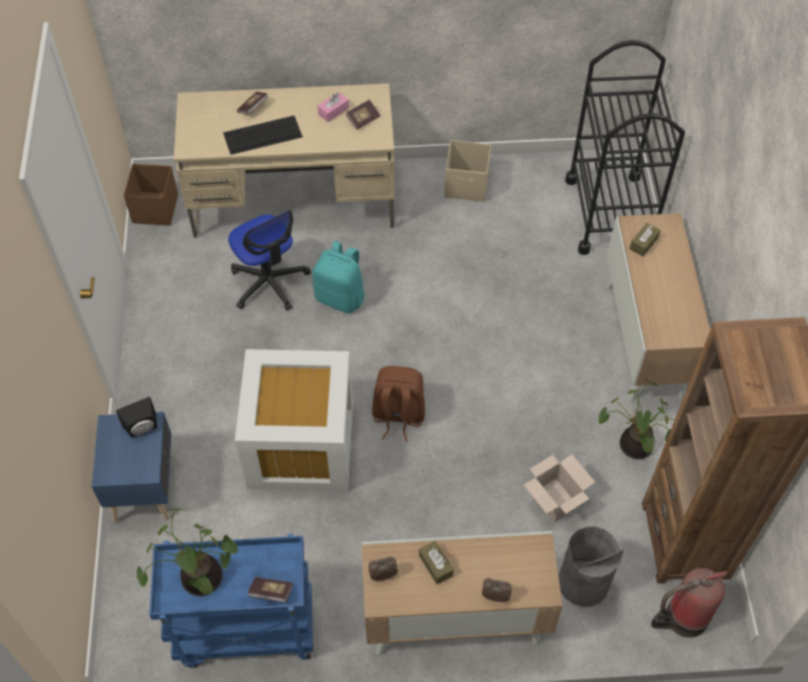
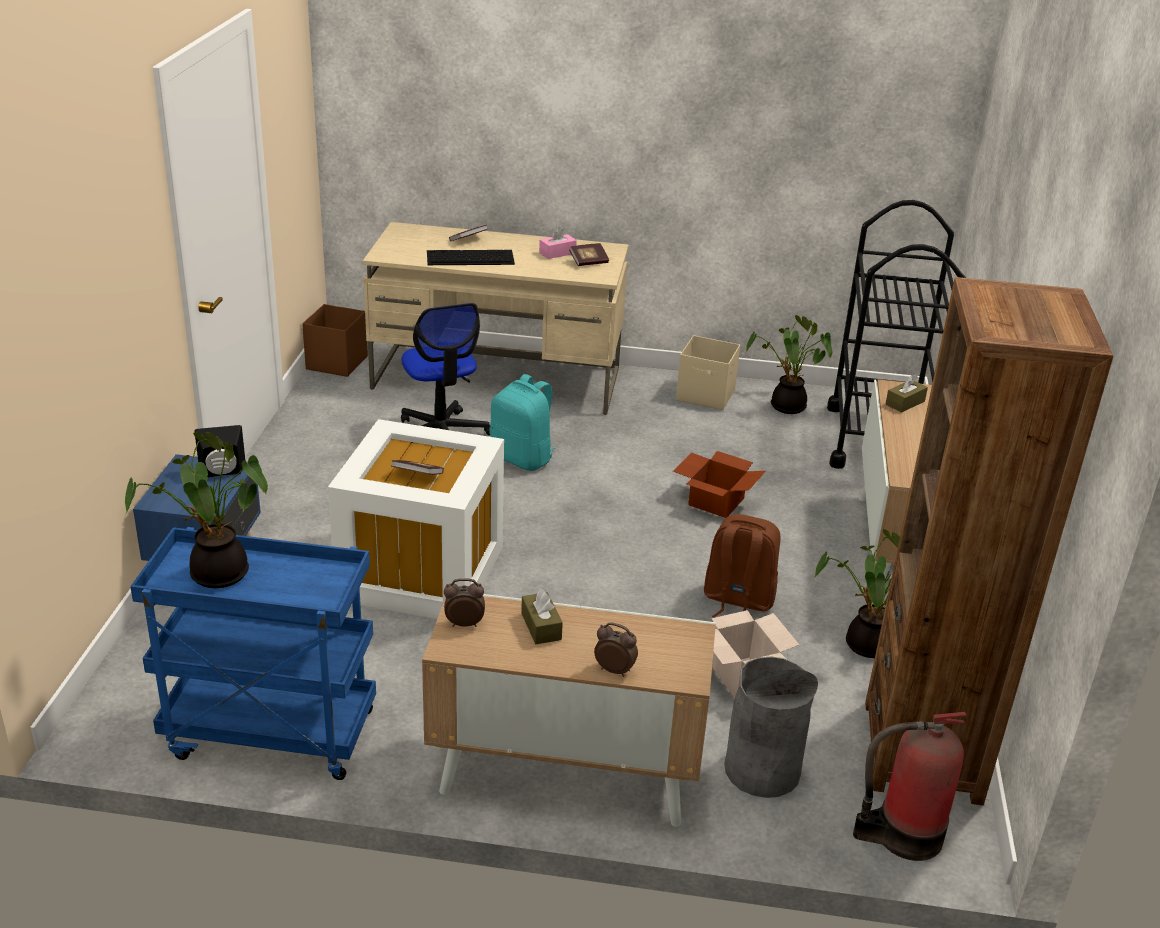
camera: 10 degrees right, 25 degrees down
book [248,577,293,602] -> book moved to [392,460,444,475]
brown backpack [372,366,425,442] -> brown backpack moved to [704,514,780,618]
none -> cardboard box [673,451,766,518]
none -> potted plant [746,315,833,414]

